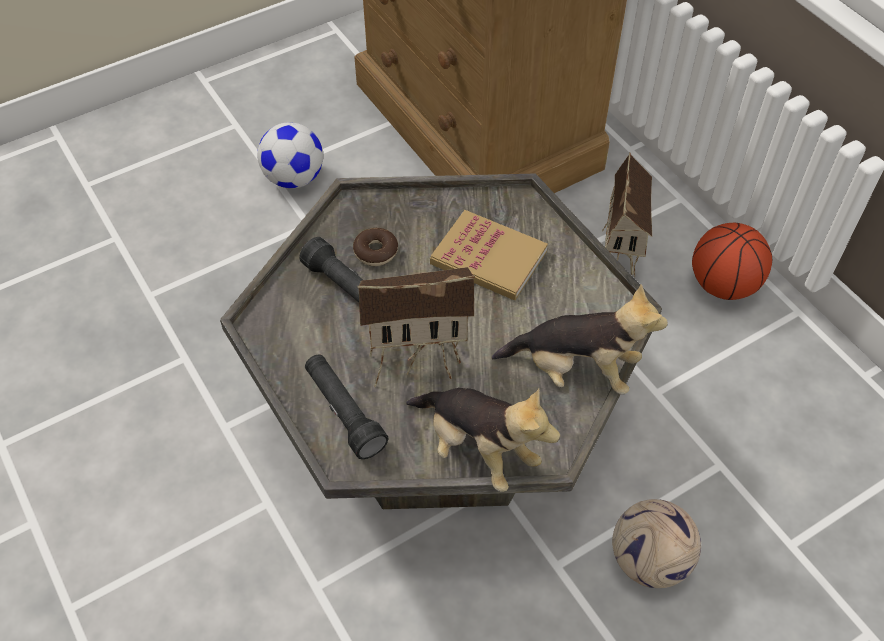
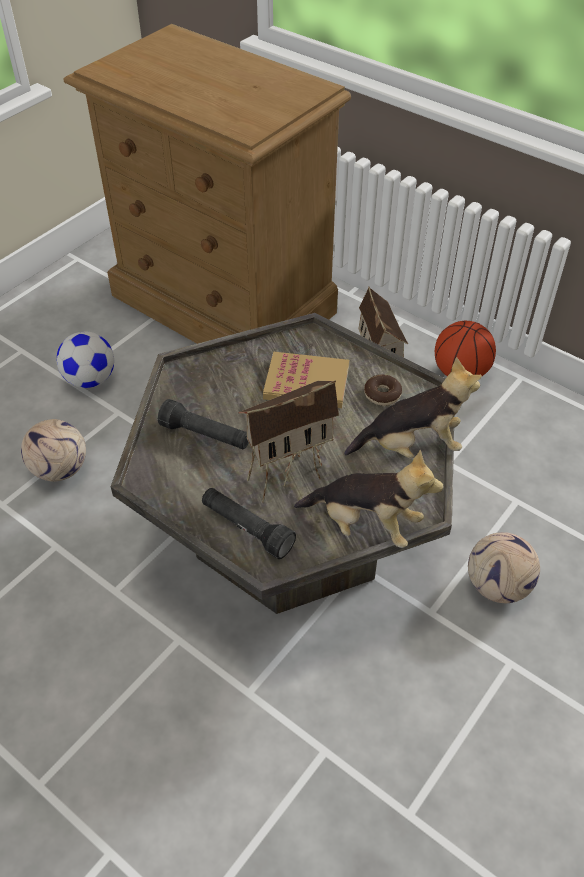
camera: 20 degrees left, 5 degrees down
donut [353,228,398,266] -> donut moved to [364,375,402,406]
none -> football [21,419,86,482]

